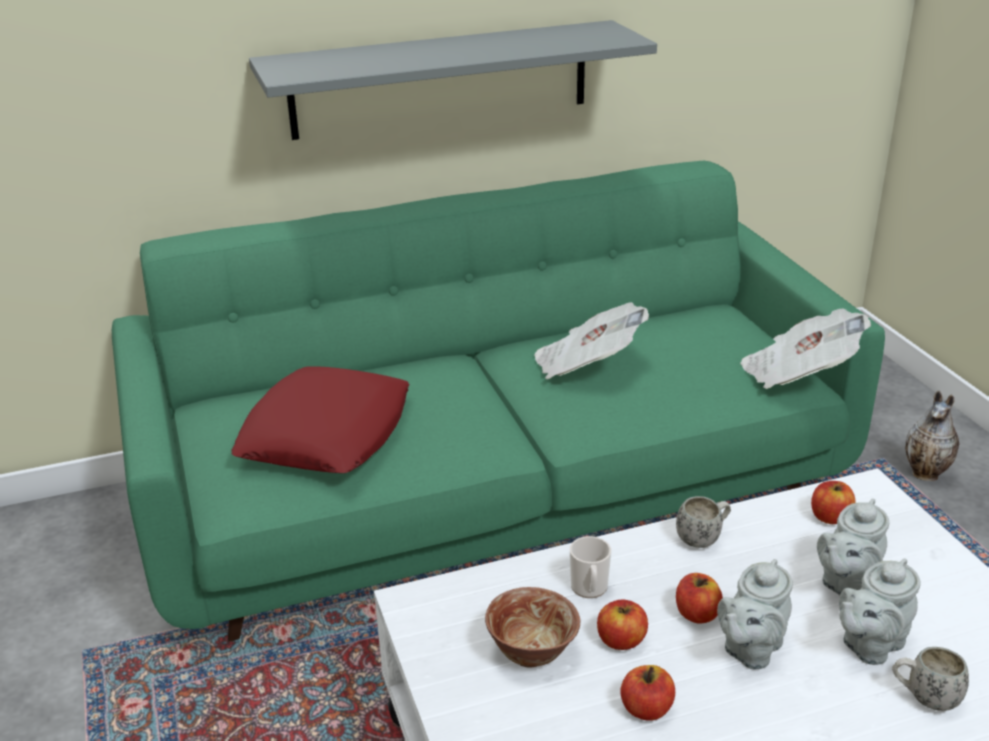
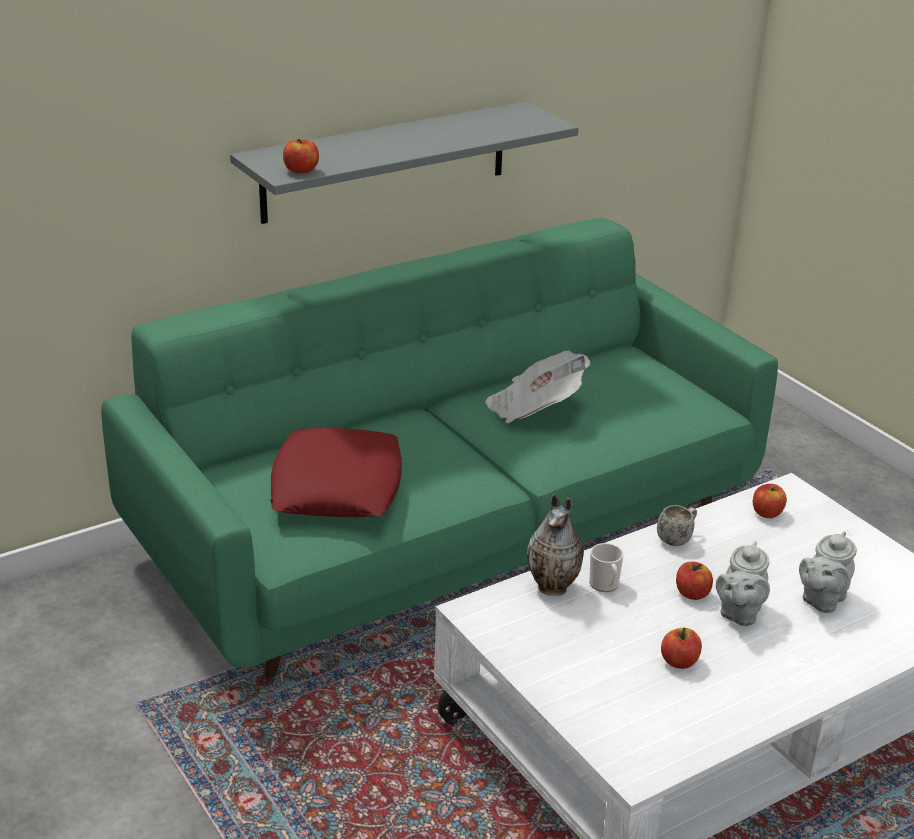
camera: 15 degrees left, 0 degrees up
bowl [485,587,580,668] -> none
apple [597,600,648,650] -> apple moved to [283,139,319,173]
newspaper [740,308,871,389] -> none
grey teapot [817,499,889,596] -> none
white mug [892,647,969,711] -> none
vase [905,390,960,481] -> vase moved to [527,494,584,596]

